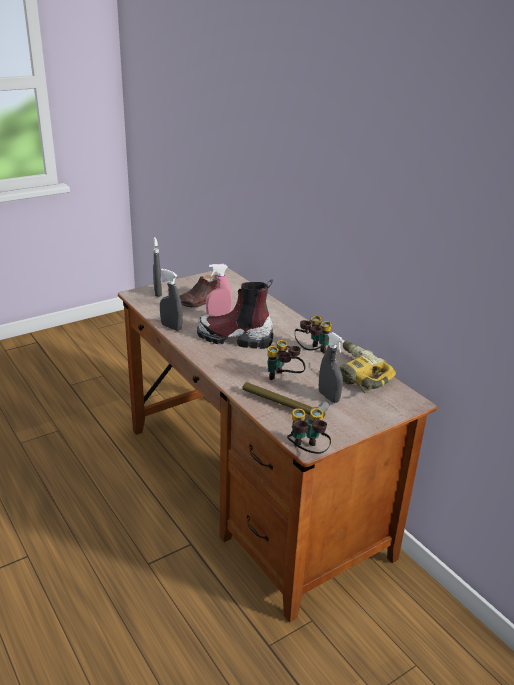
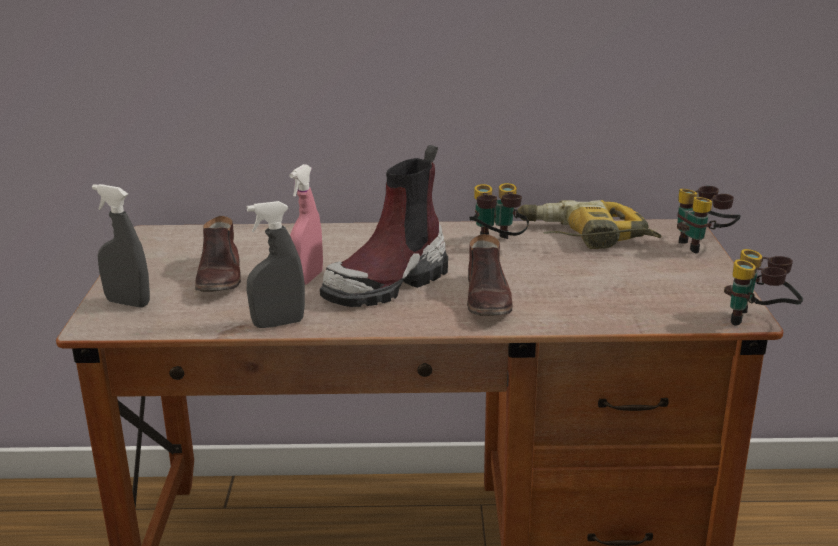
camera: 55 degrees left, 5 degrees down
hammer [242,382,329,418] -> none
binoculars [267,340,306,380] -> binoculars moved to [677,186,741,254]
grey spray bottle [319,332,344,403] -> none
none -> brown shoe [467,234,513,316]

